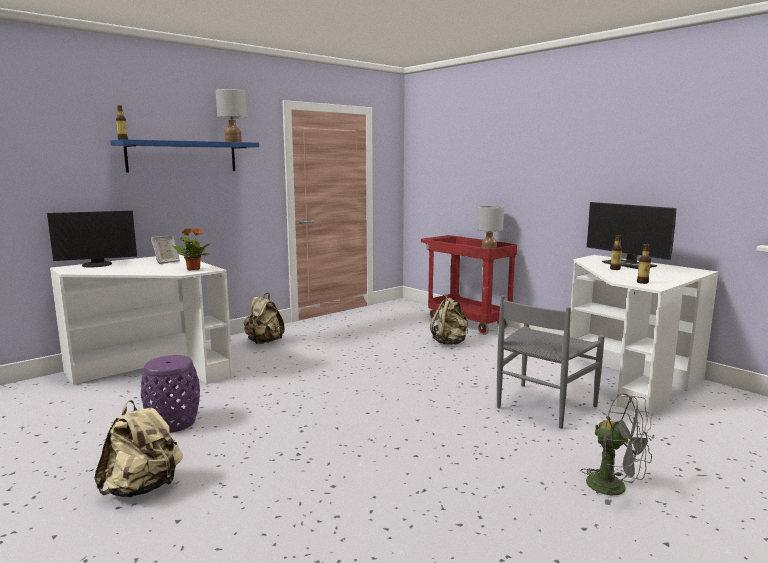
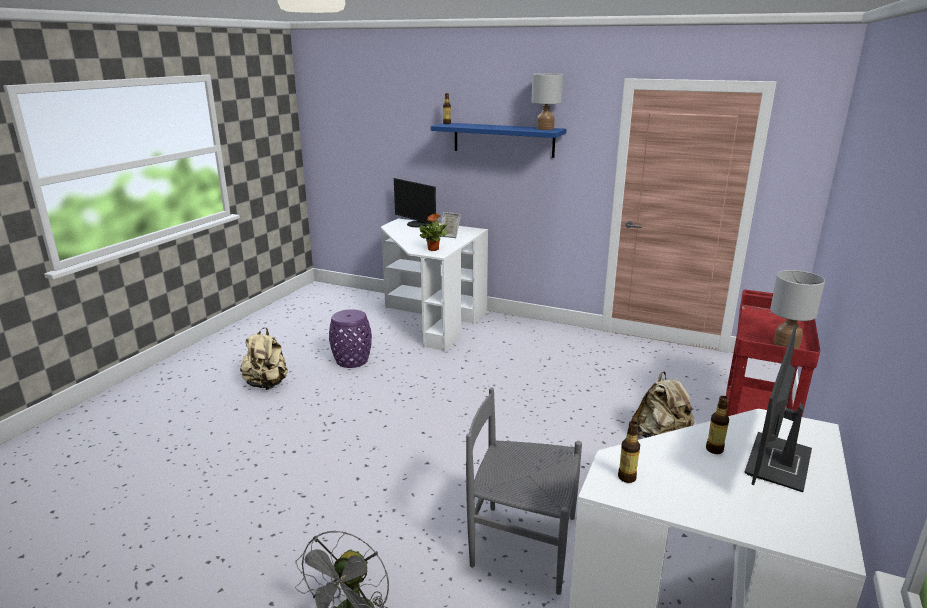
camera: 65 degrees right, 10 degrees up
beige backpack [244,293,285,344] -> none

